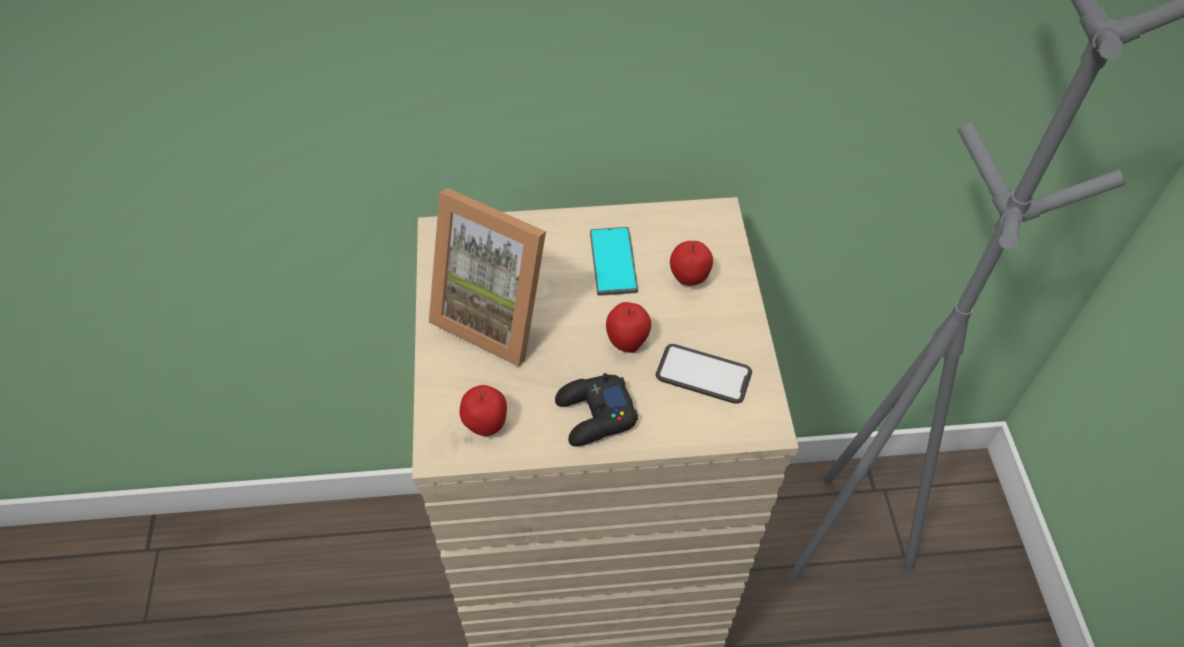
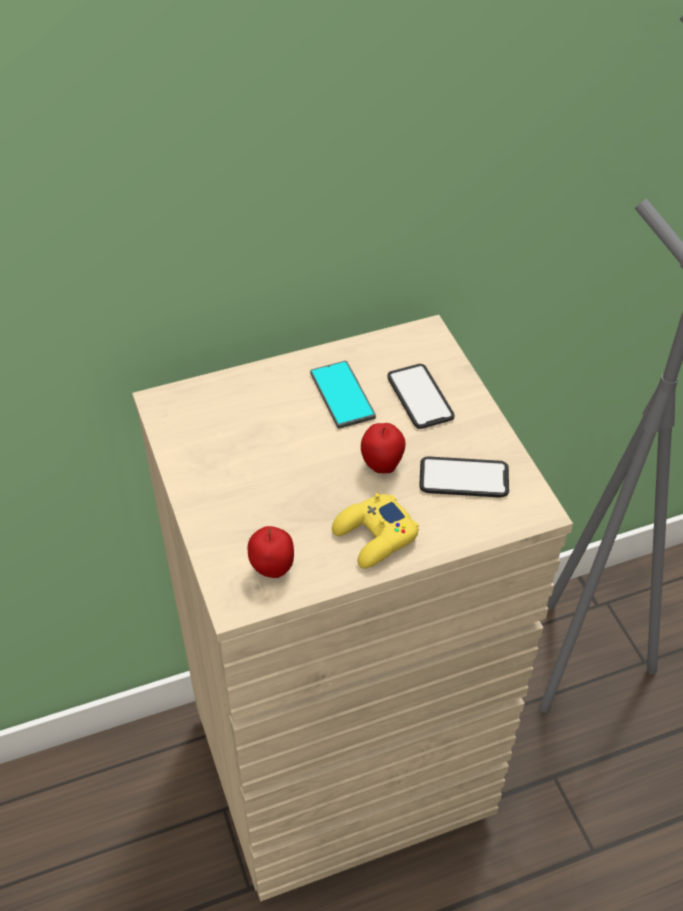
camera: 15 degrees left, 5 degrees down
picture frame [429,188,546,367] -> none
black game controller [555,373,638,446] -> yellow game controller [332,493,419,569]
apple [670,241,713,286] -> phone [387,364,454,429]

